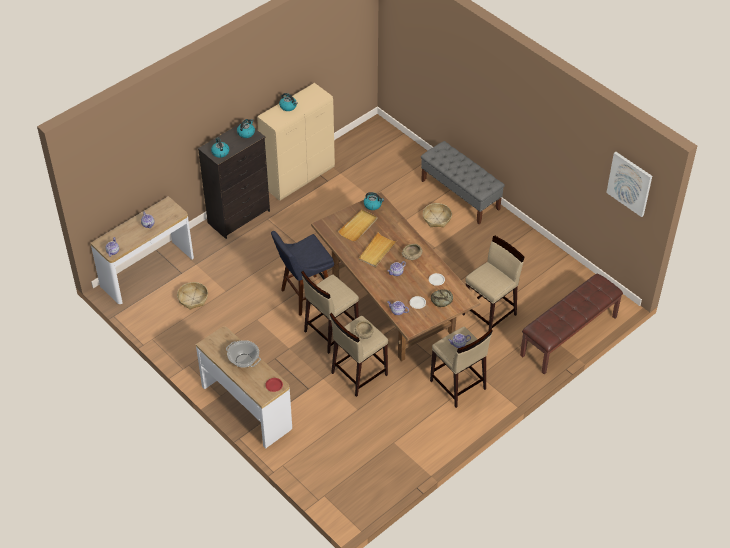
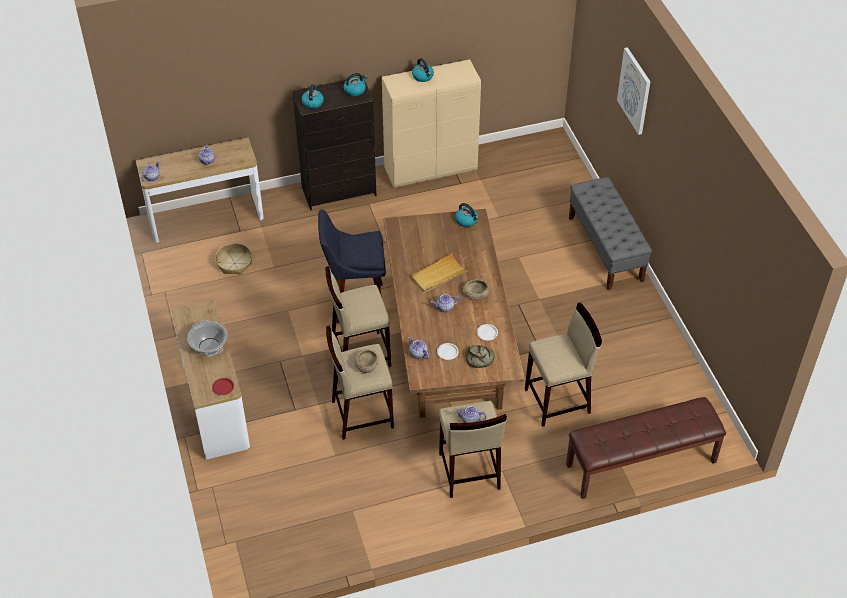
camera: 25 degrees right, 0 degrees up
beige tray [338,209,377,241] -> none
basket [423,203,452,228] -> none
picture [606,152,652,217] -> picture moved to [617,47,650,135]

